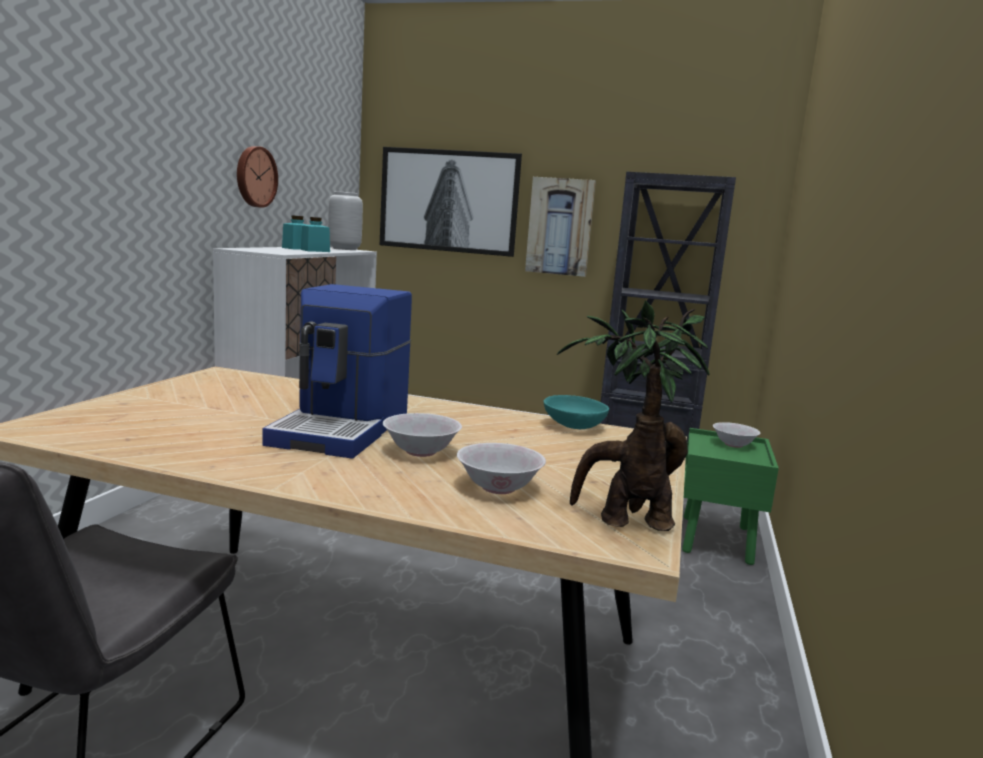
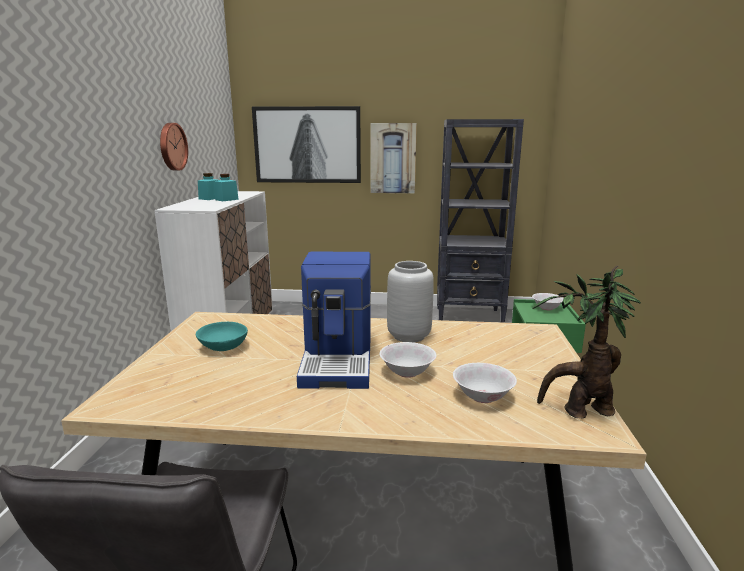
camera: 10 degrees left, 5 degrees up
grey vase [328,191,363,250] -> grey vase moved to [387,261,434,343]
turquoise bowl [543,395,609,429] -> turquoise bowl moved to [196,322,248,351]

